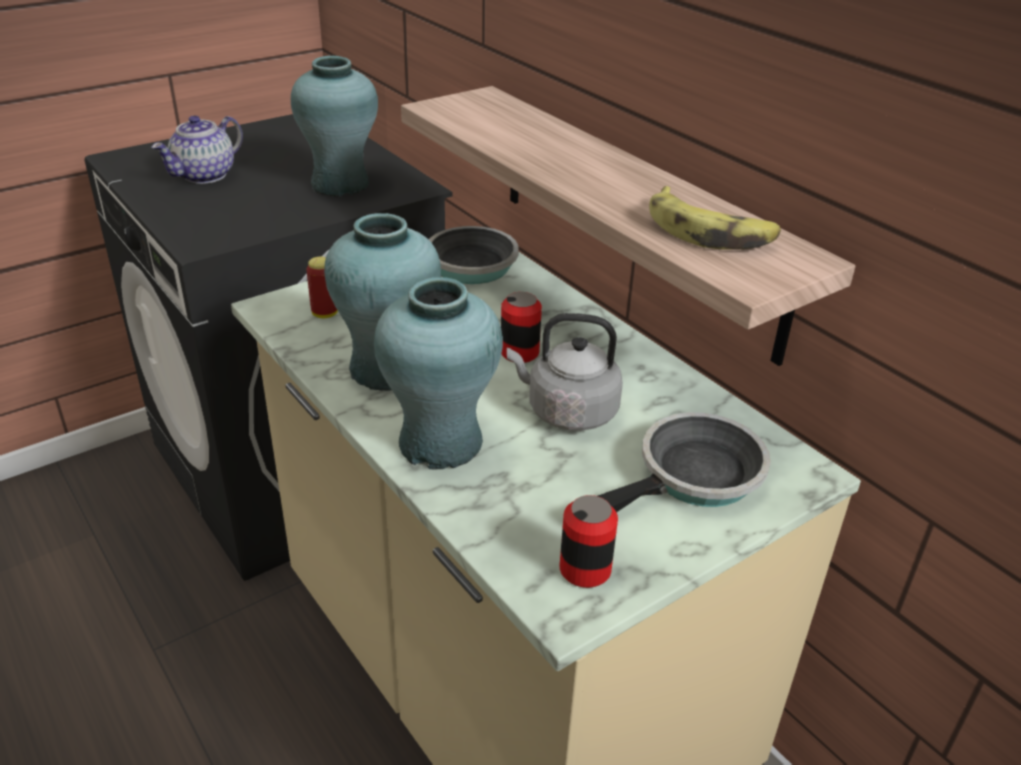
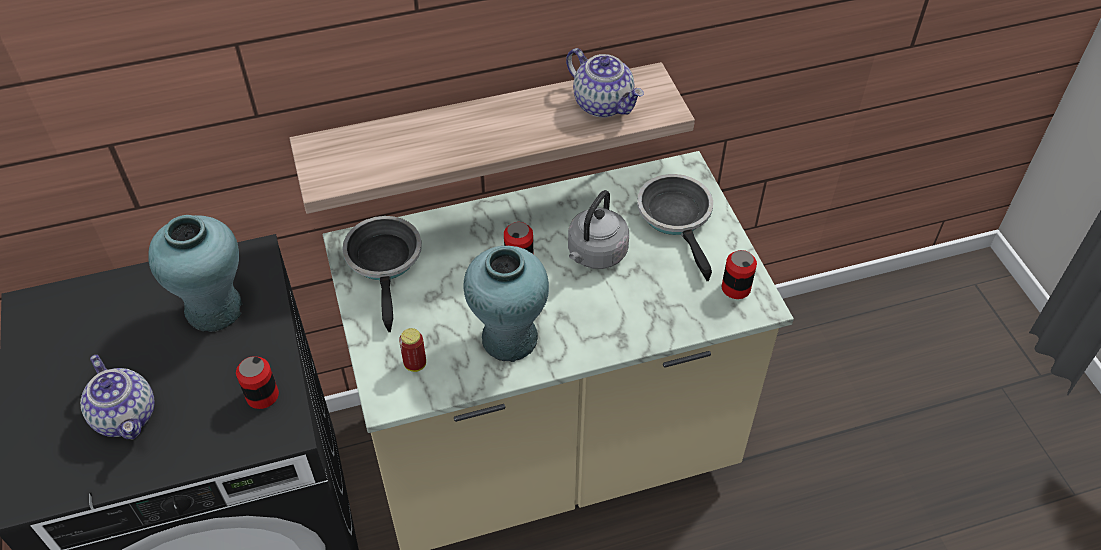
camera: 70 degrees left, 15 degrees up
turquoise vase [374,277,503,469] -> none
banana [649,186,781,250] -> teapot [566,48,644,118]
none -> can [236,356,279,409]

